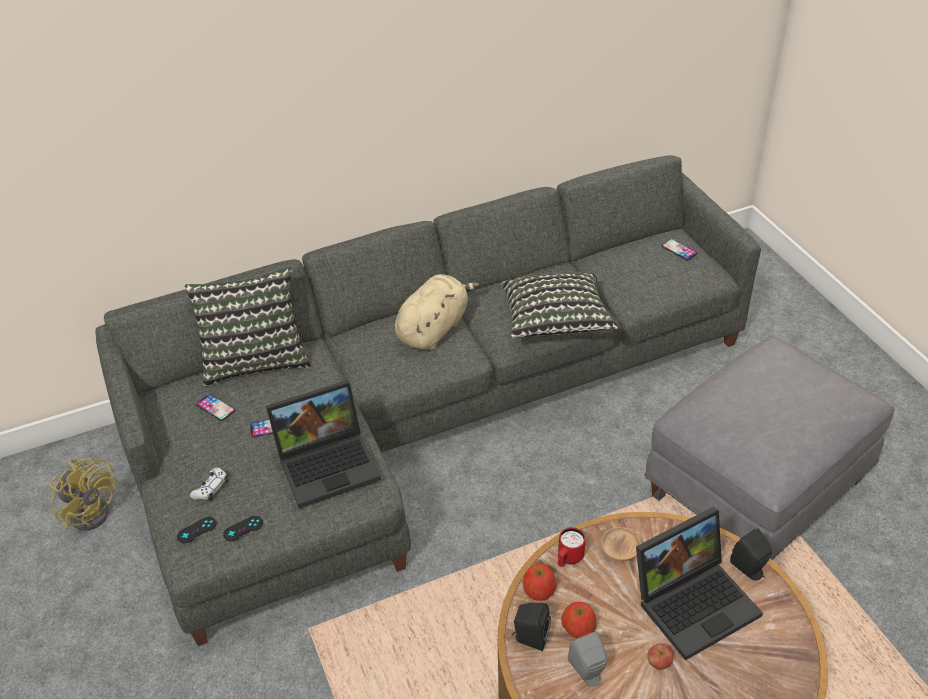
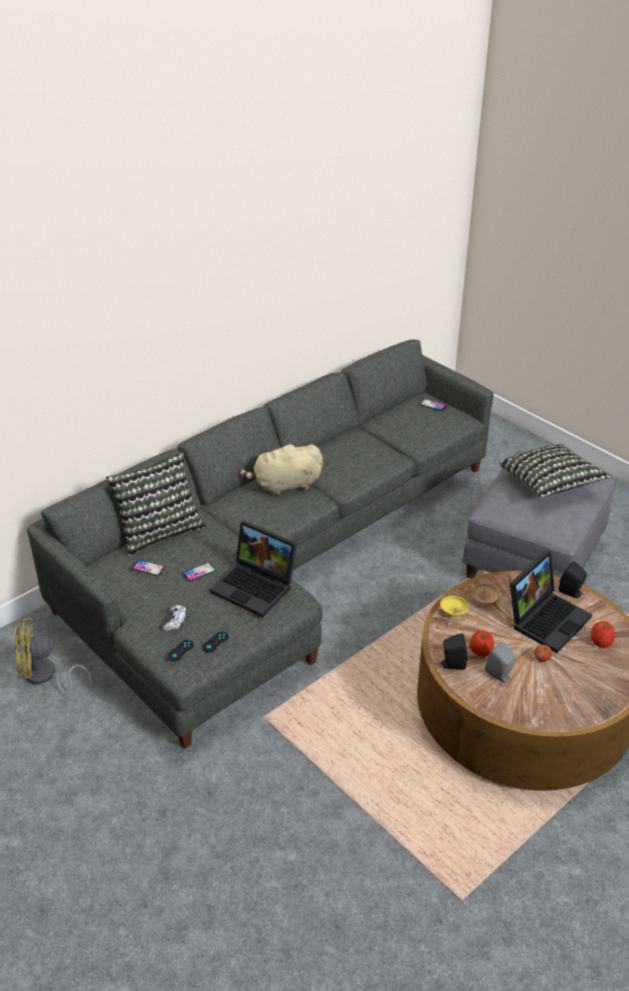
camera: 20 degrees left, 5 degrees down
yellow fan [49,457,116,531] -> yellow fan turned 150 degrees clockwise [15,618,91,694]
laptop [266,380,381,508] -> laptop turned 75 degrees clockwise [210,521,297,618]
beige plush toy [395,274,479,350] -> beige plush toy turned 120 degrees counterclockwise [238,444,323,496]
pillow [501,272,618,338] -> pillow moved to [499,444,610,497]
apple [523,563,557,601] -> apple moved to [591,621,615,648]
red mug [558,527,586,567] -> yellow bowl [440,596,469,617]

